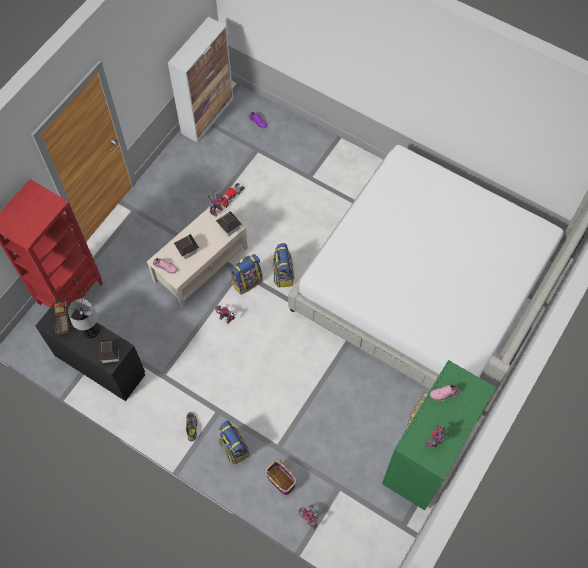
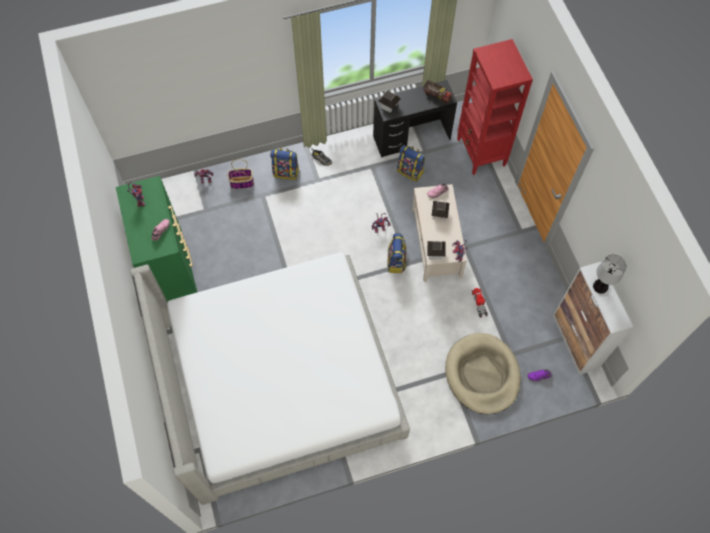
camera: 130 degrees right, 0 degrees up
table lamp [68,299,99,338] -> table lamp moved to [593,254,627,294]
backpack [272,243,294,287] -> backpack moved to [397,145,425,182]
none -> beige dog bed [445,333,521,414]

